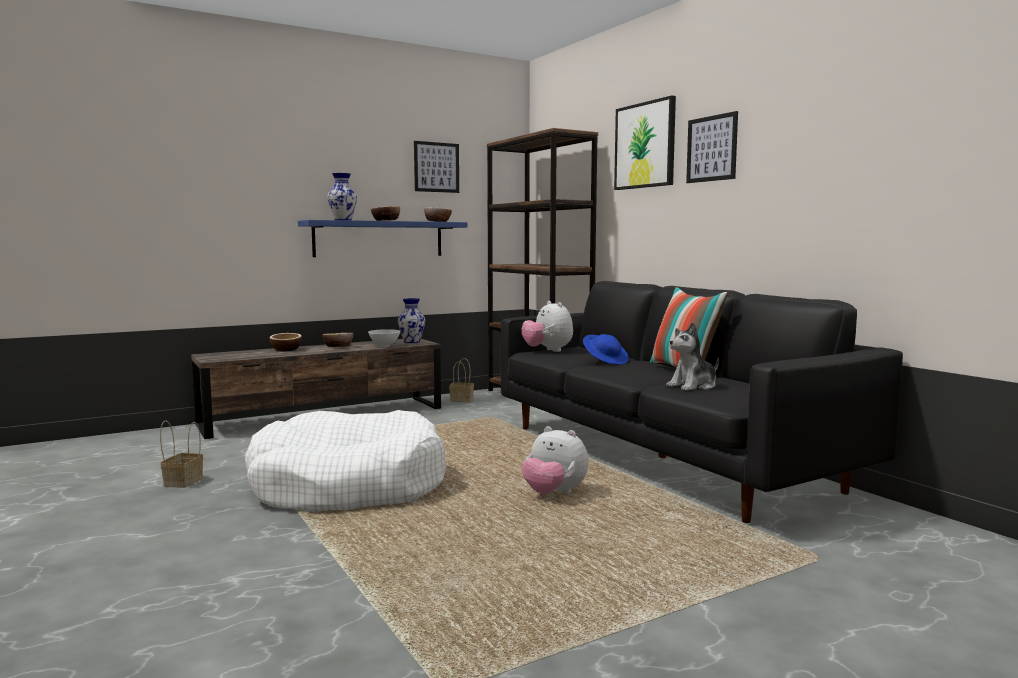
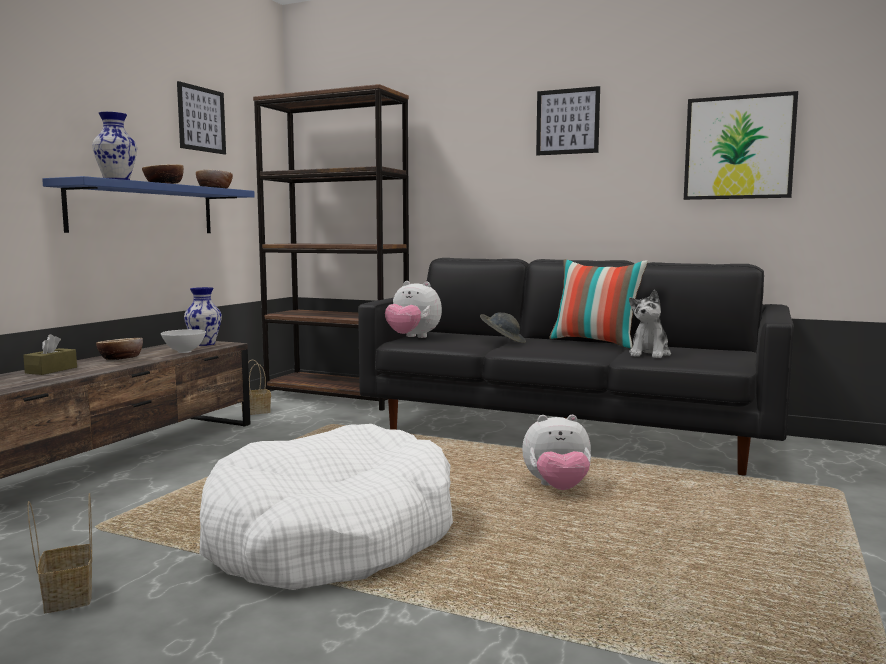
camera: 35 degrees left, 0 degrees up
bowl [269,333,302,351] -> brown tissue box [23,334,77,375]
blue hat [583,334,628,365] -> grey hat [480,313,526,343]
picture [614,95,676,190] -> picture moved to [684,91,798,200]

